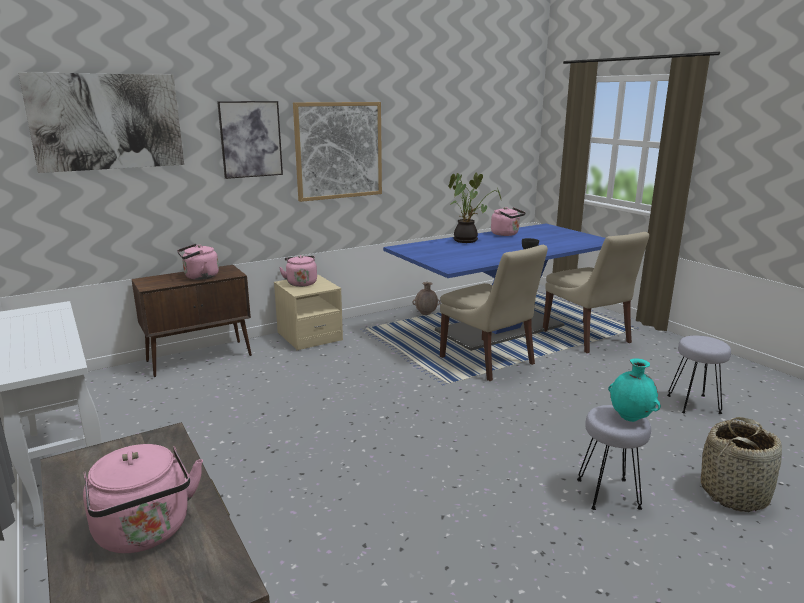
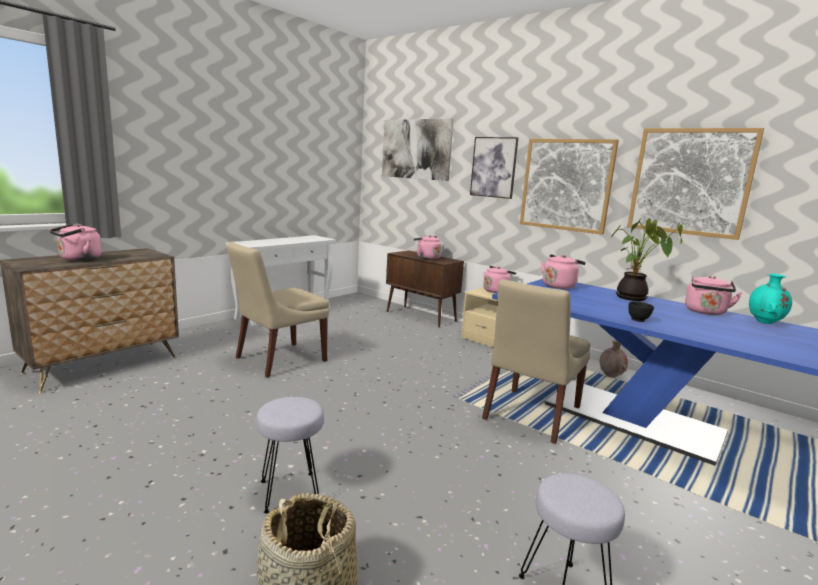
camera: 70 degrees right, 5 degrees down
beige chair [543,232,649,353] -> beige chair moved to [226,242,329,377]
turquoise vase [608,358,661,422] -> turquoise vase moved to [749,274,792,324]
none -> pink kettle [541,254,586,289]
none -> picture [627,128,764,240]

